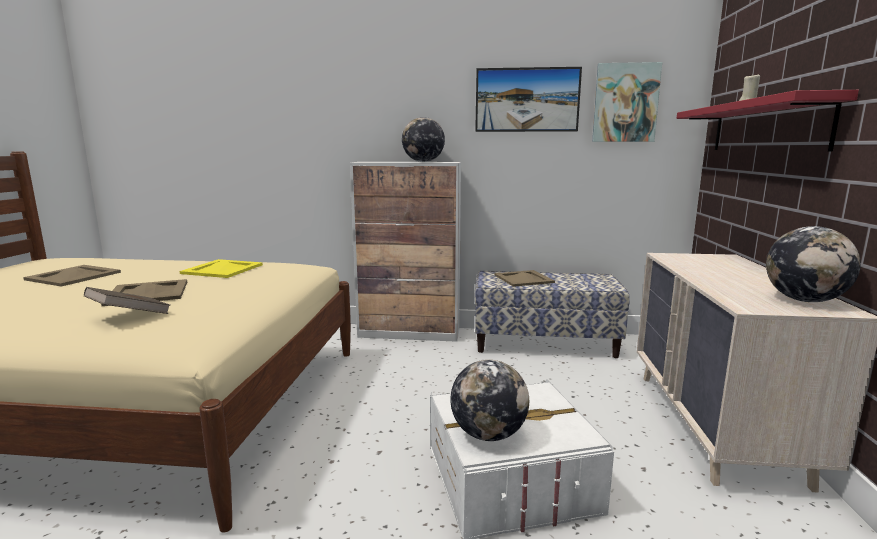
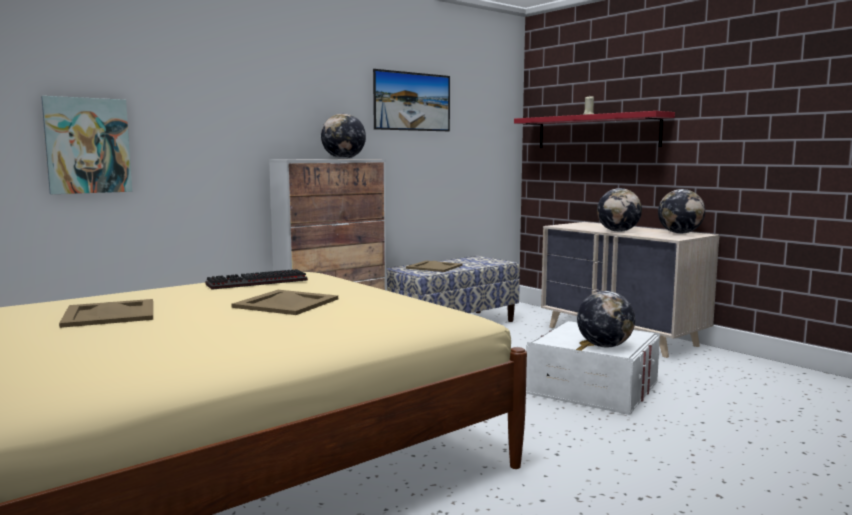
camera: 45 degrees left, 5 degrees down
brown book [84,287,170,314] -> none
yellow tray [180,259,263,278] -> keyboard [205,269,308,290]
picture [592,62,662,142] -> picture moved to [41,96,132,194]
none -> globe [597,188,642,232]

